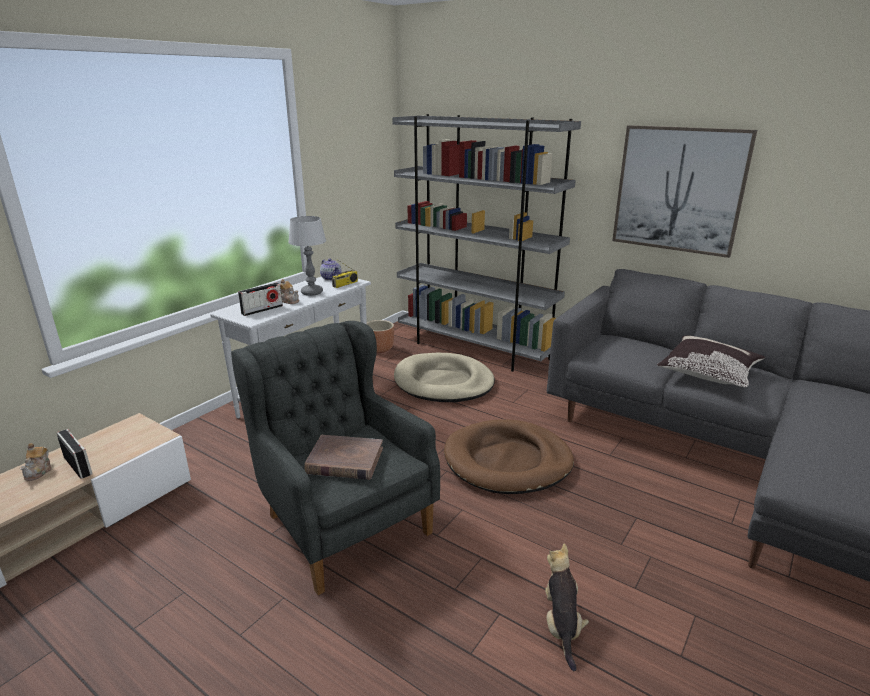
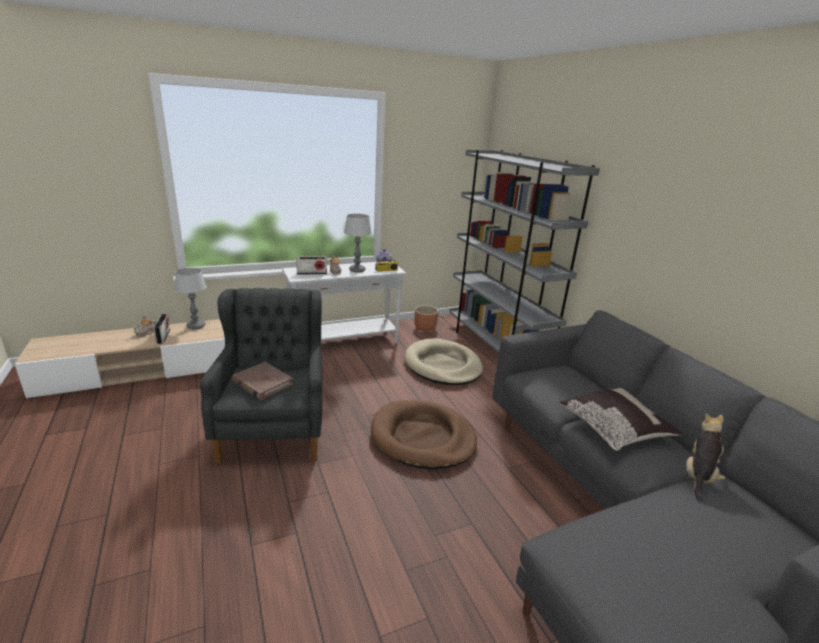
camera: 30 degrees right, 0 degrees up
plush toy [545,543,589,671] -> plush toy moved to [686,413,726,502]
picture [612,125,757,258] -> none
none -> table lamp [175,268,207,329]

